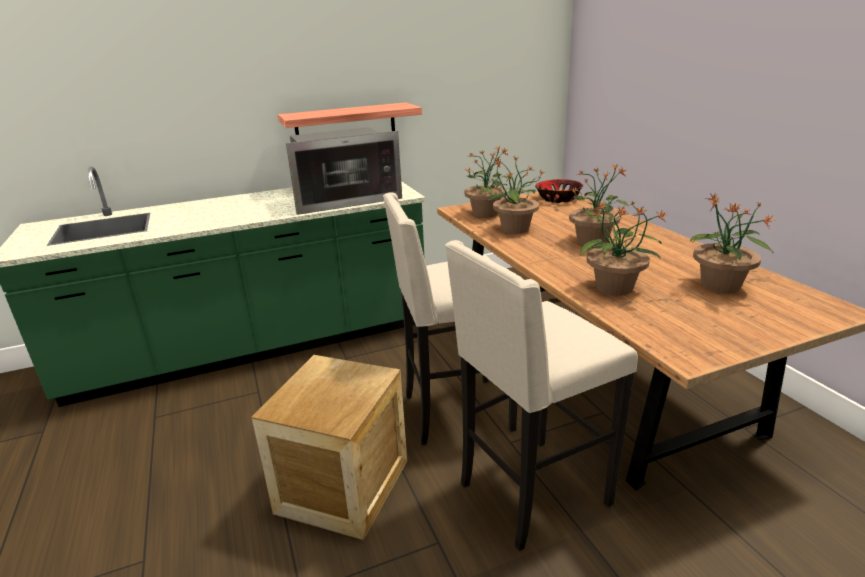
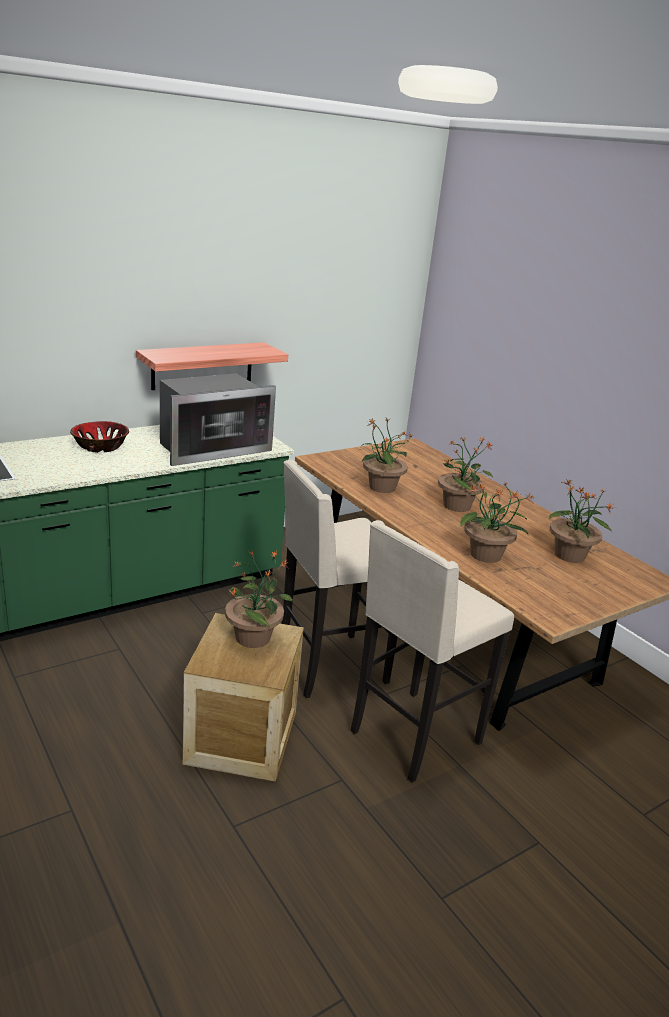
camera: 15 degrees left, 0 degrees up
potted plant [465,145,512,218] -> potted plant moved to [225,551,294,648]
bowl [535,179,583,203] -> bowl moved to [70,421,129,453]

